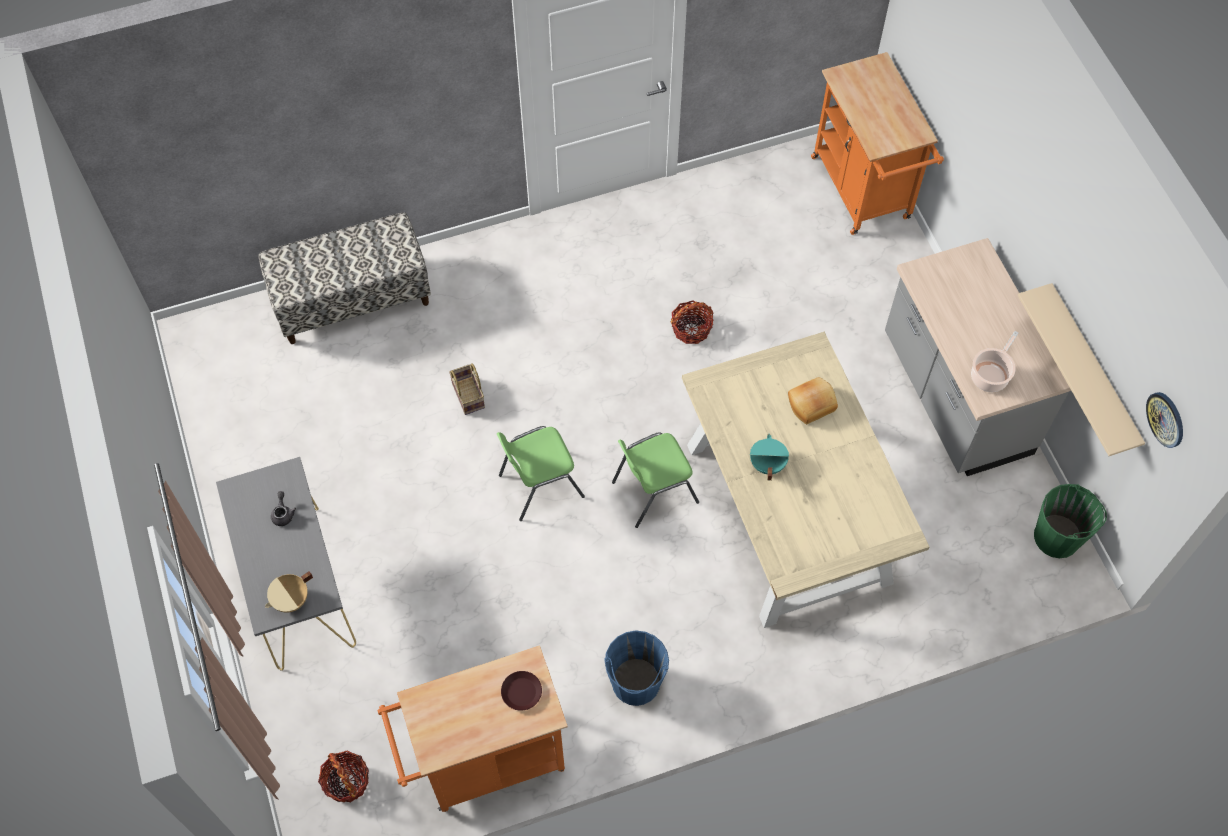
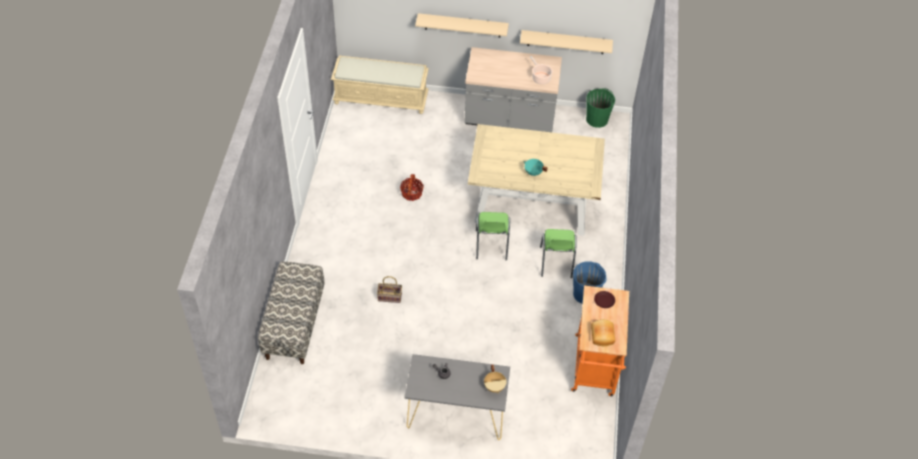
camera: 65 degrees left, 10 degrees down
basket [318,750,369,802] -> none
green chair [497,426,585,521] -> green chair moved to [540,229,577,278]
bread [788,377,838,424] -> bread moved to [591,319,615,346]
orange cart [811,52,944,235] -> beige bench [331,56,429,114]
wall clock [1146,392,1183,448] -> none
none -> beige shelf [415,13,509,38]

